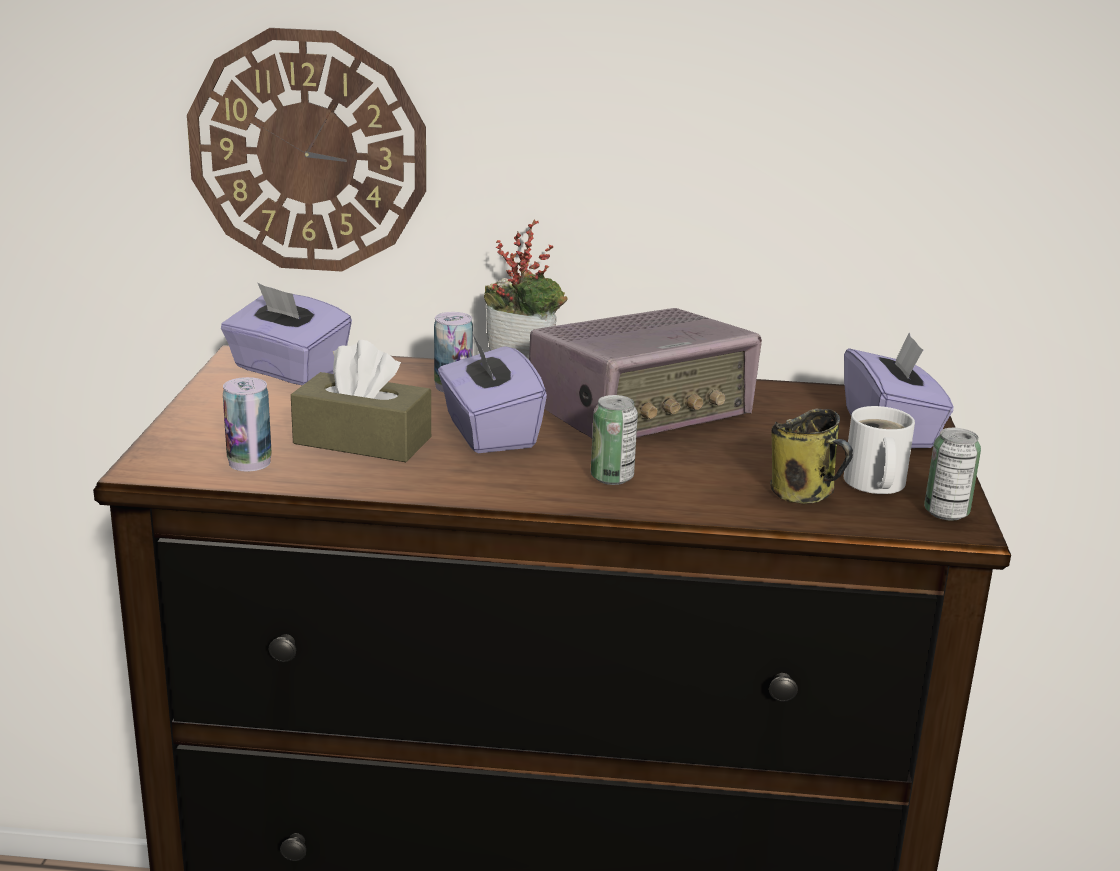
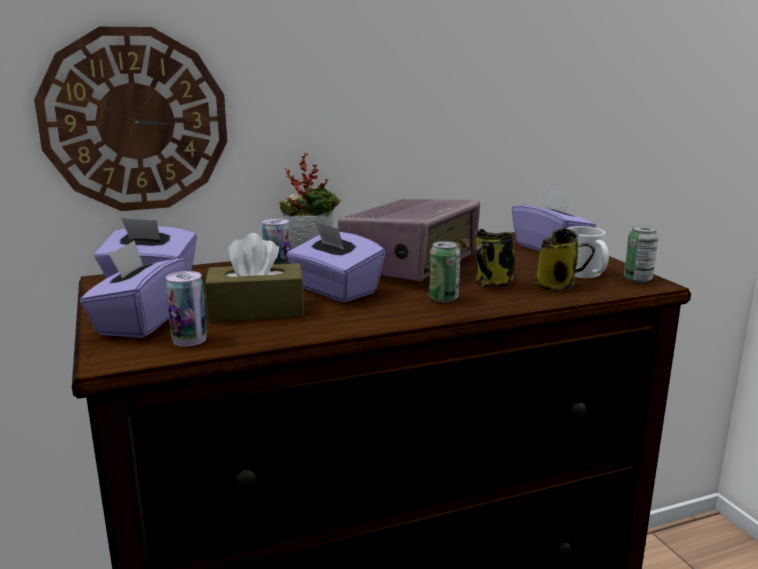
camera: 25 degrees left, 5 degrees down
none -> purple tissue box [80,241,186,338]
none -> mug [474,229,515,287]

